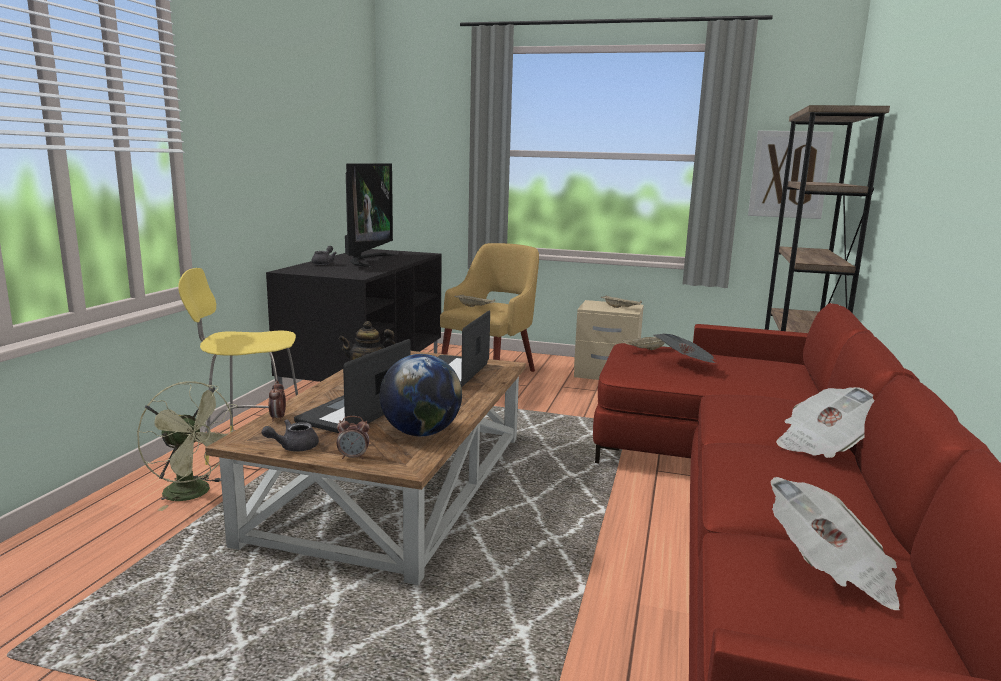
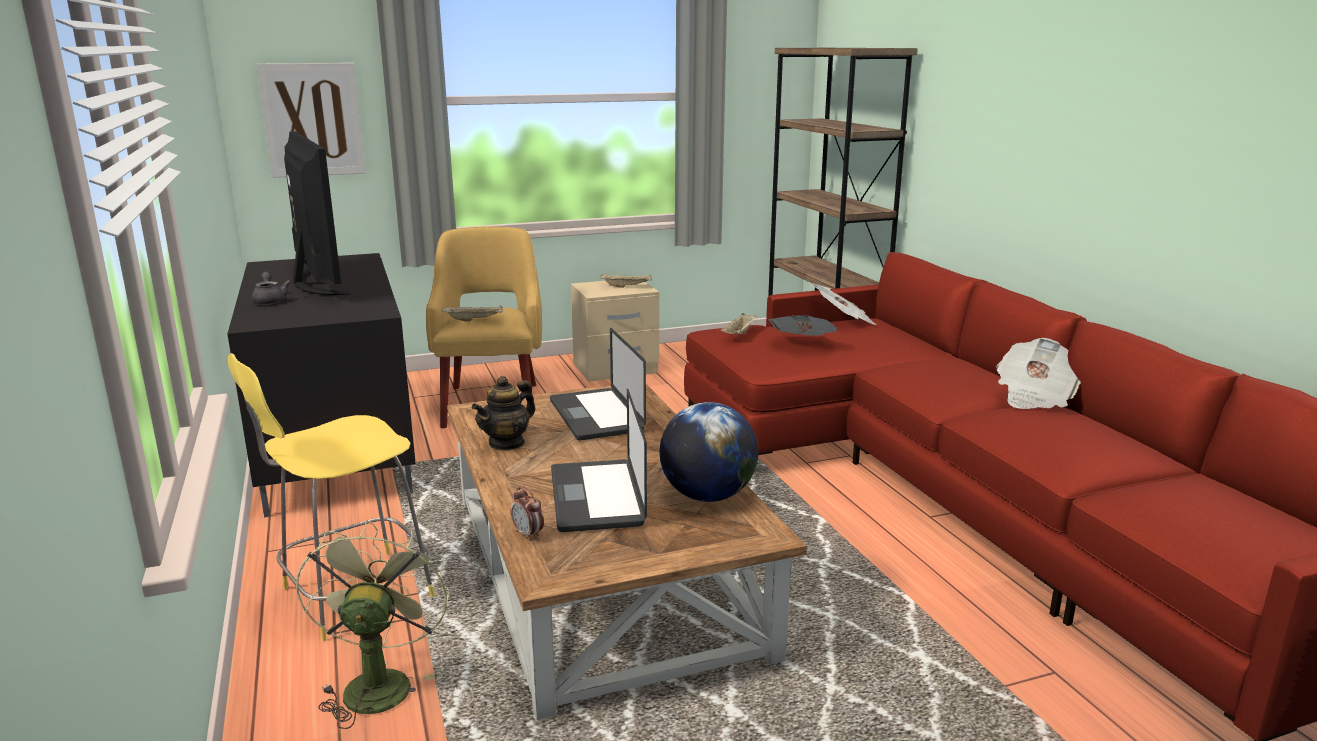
camera: 35 degrees left, 5 degrees up
green fan [137,381,238,511] -> green fan turned 90 degrees counterclockwise [296,520,449,729]
grey teapot [261,419,319,452] -> none
alarm clock [337,416,369,459] -> none
picture [748,131,834,219] -> picture moved to [256,63,366,178]
newspaper [771,477,900,610] -> newspaper moved to [811,283,876,325]

